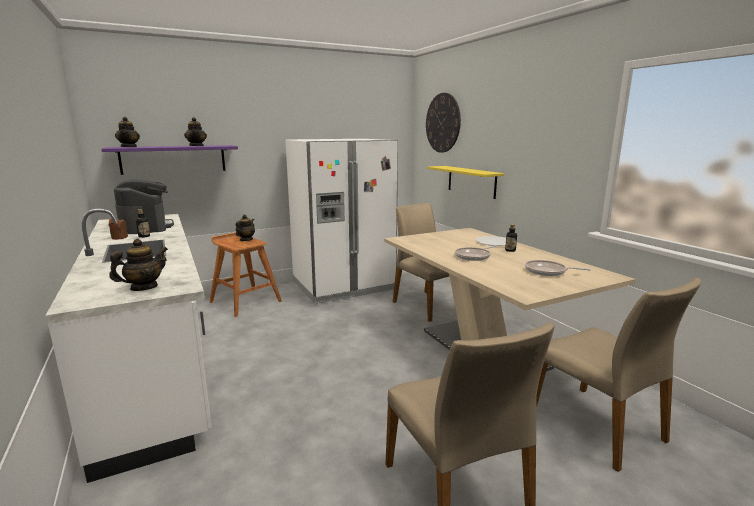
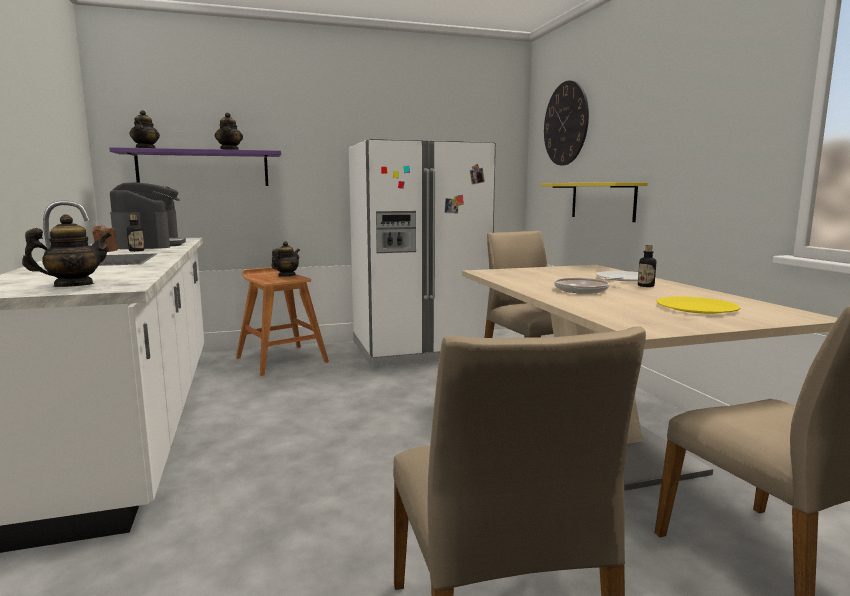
camera: 10 degrees right, 5 degrees down
frying pan [525,260,591,276] -> yellow plate [657,297,740,314]

